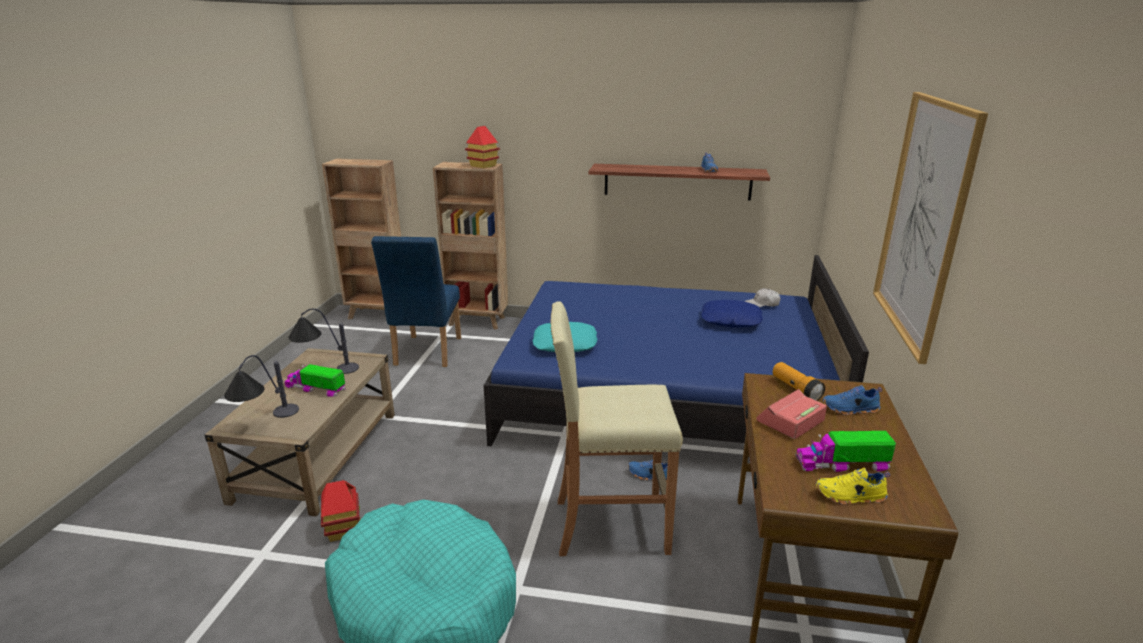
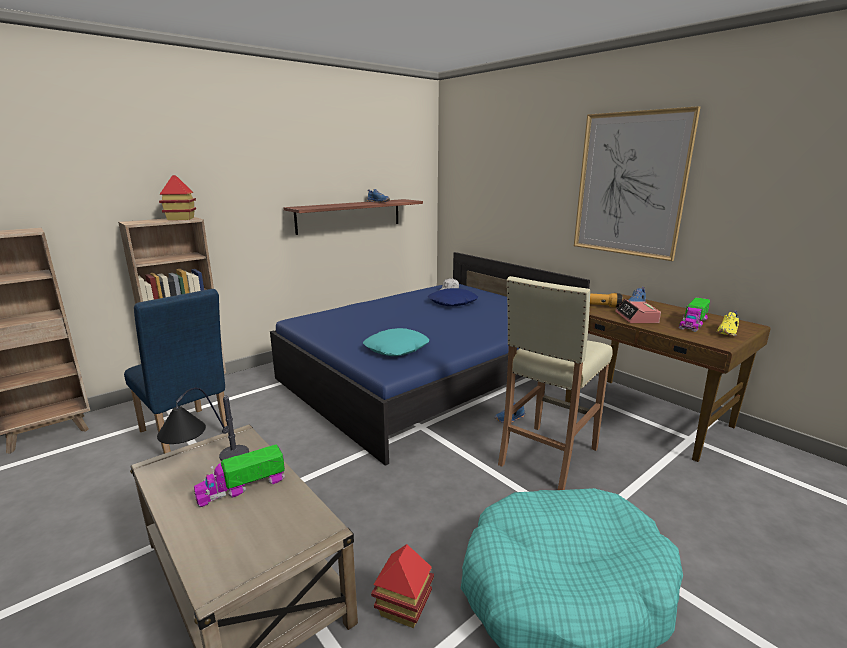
camera: 50 degrees left, 5 degrees down
table lamp [224,355,299,418] -> none

